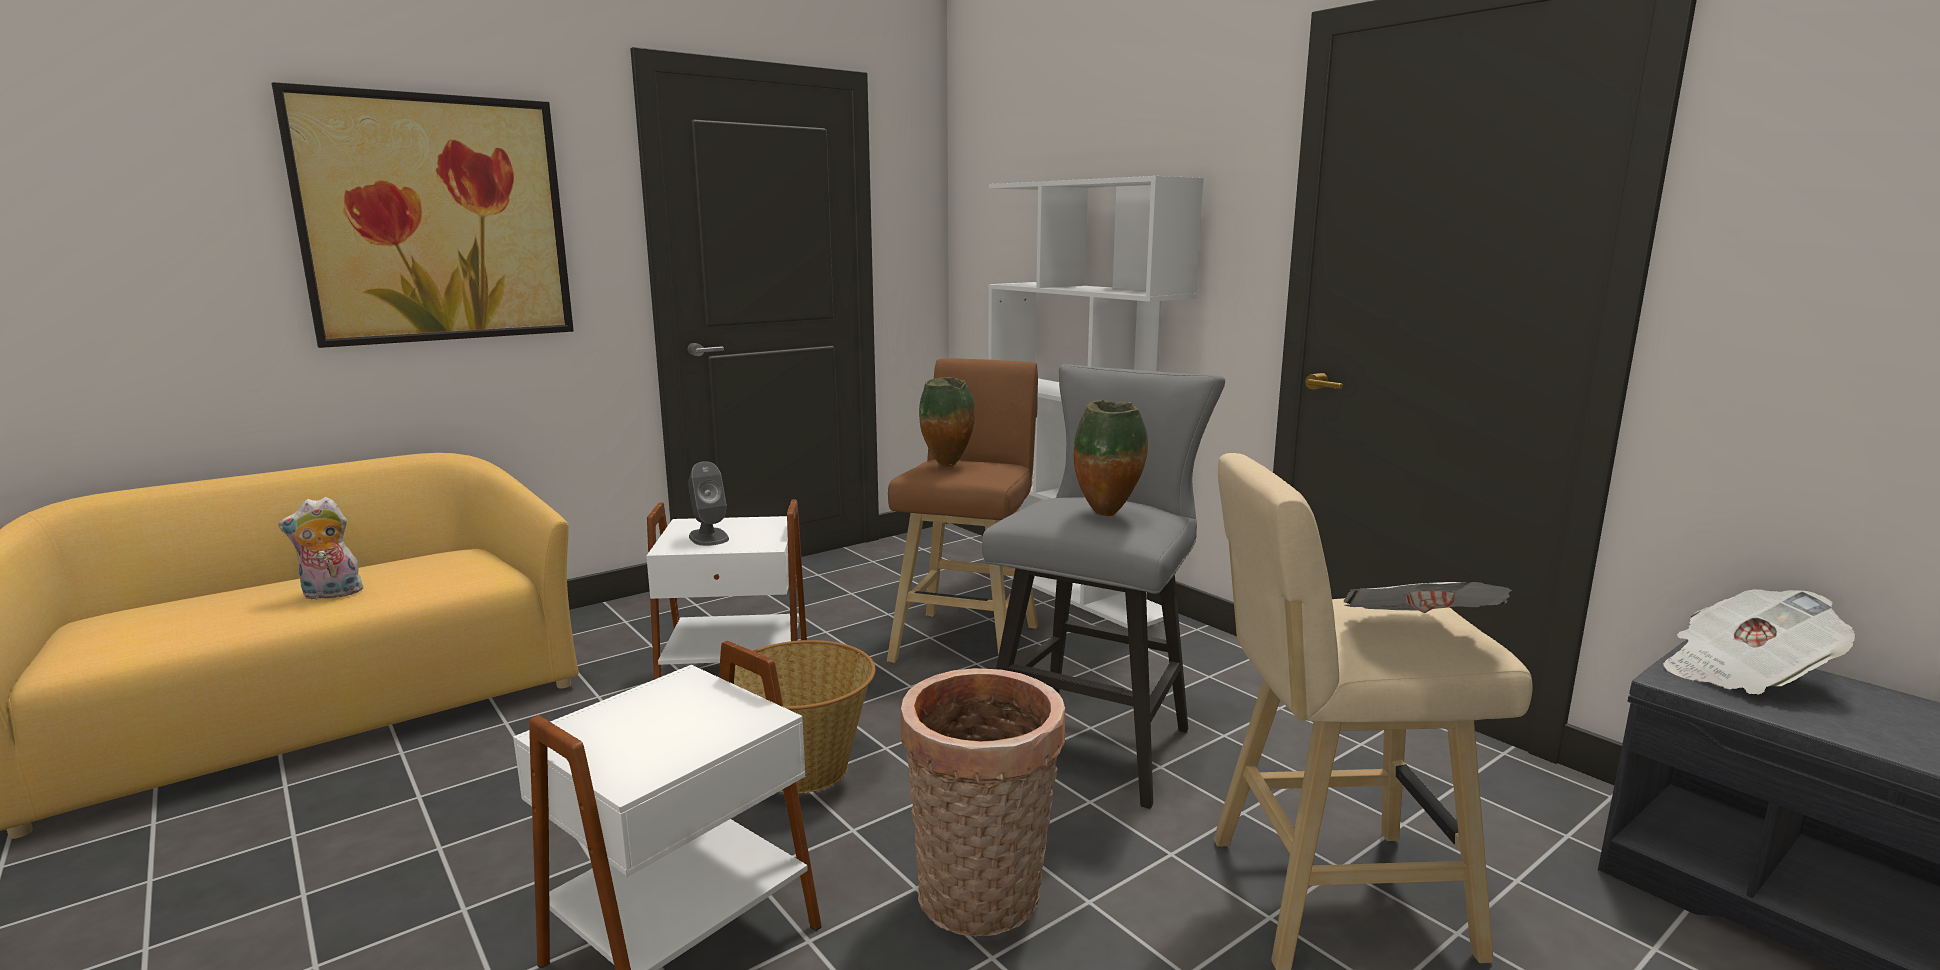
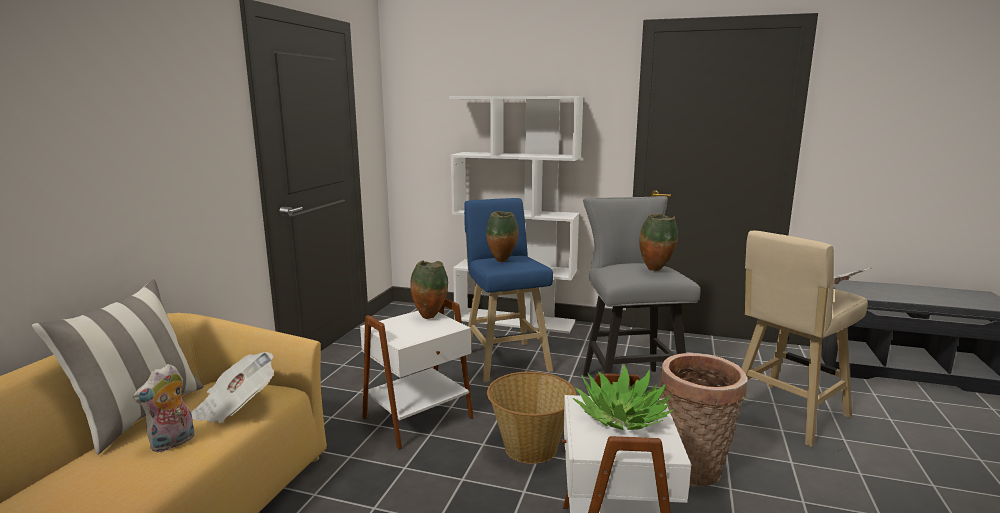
camera: 35 degrees left, 0 degrees up
picture [272,82,574,348] -> none
grey speaker [688,461,729,546] -> none
brown stool [887,358,1038,663] -> blue stool [464,198,553,382]
newspaper [1663,589,1855,695] -> newspaper moved to [191,352,274,424]
none -> pillow [32,279,204,455]
none -> vase [410,260,448,319]
none -> potted plant [573,364,674,430]

